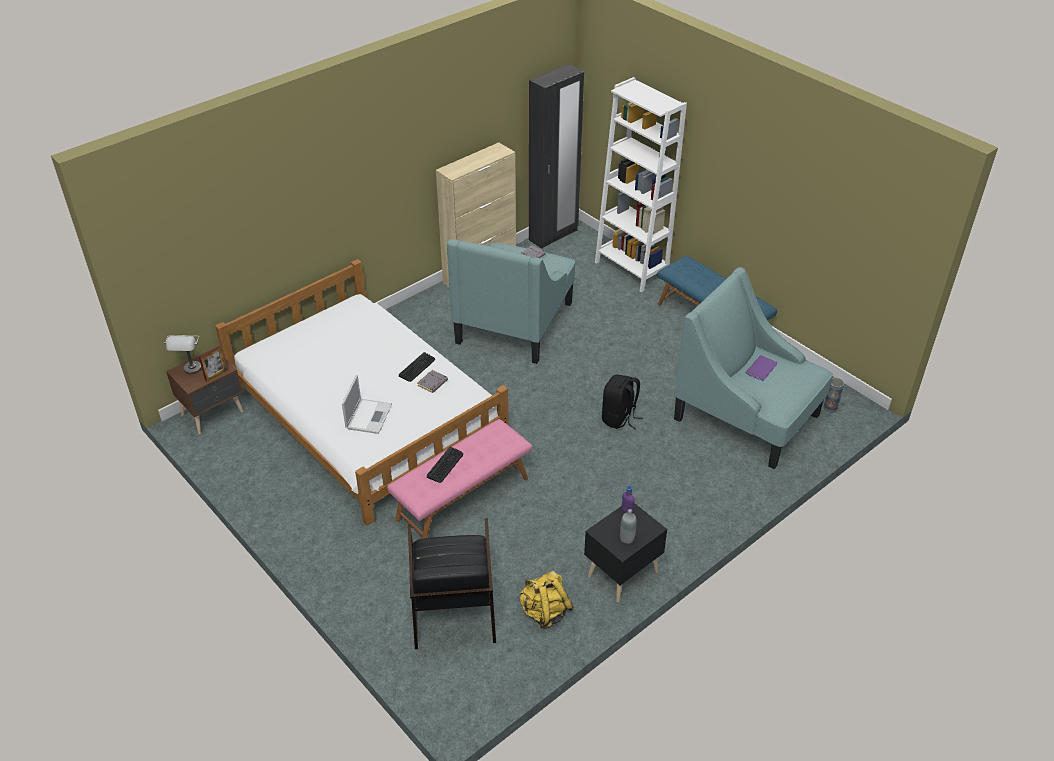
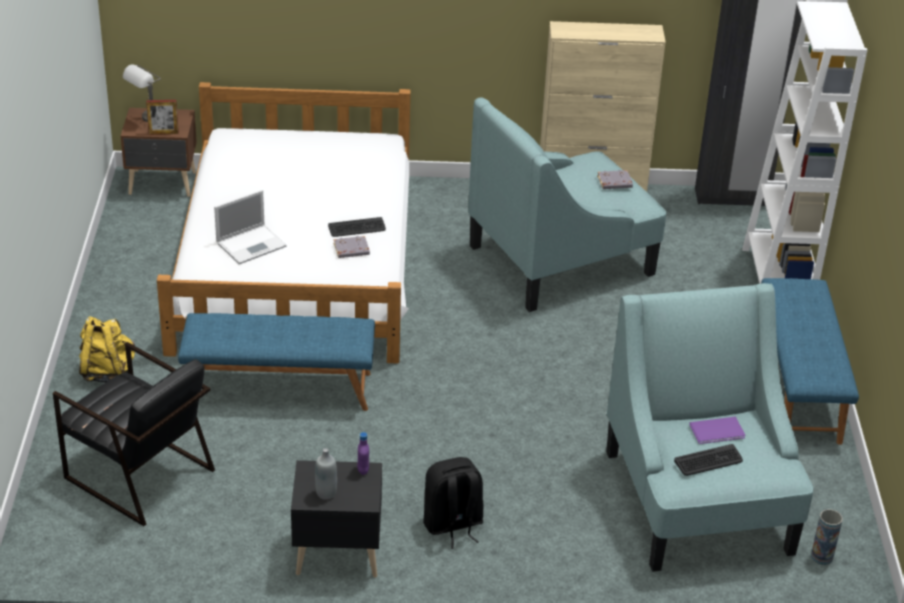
camera: 40 degrees right, 5 degrees down
pink bench [387,419,532,539] -> blue bench [178,313,375,411]
black armchair [408,518,496,649] -> black armchair turned 90 degrees counterclockwise [53,342,215,526]
keyboard [427,447,463,483] -> keyboard moved to [674,444,743,476]
yellow backpack [519,571,573,629] -> yellow backpack moved to [79,316,135,383]
black backpack [602,374,643,429] -> black backpack moved to [423,457,483,549]

